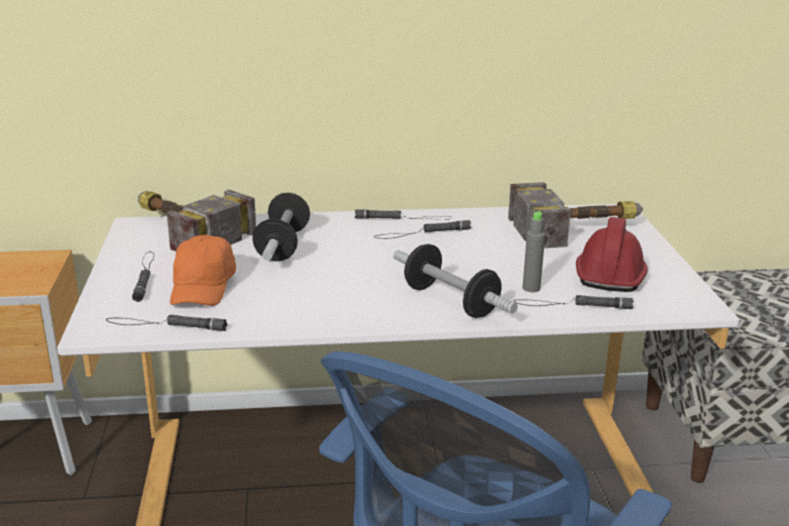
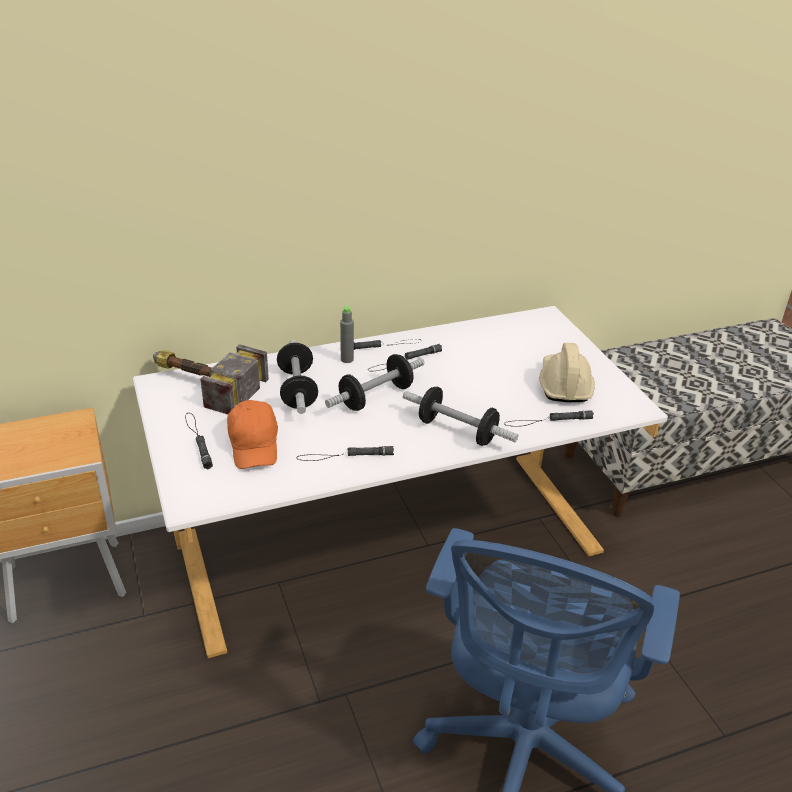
camera: 15 degrees left, 10 degrees up
black flashlight [106,315,227,331] -> black flashlight moved to [296,446,394,461]
hammer [508,182,643,248] -> none
grey bottle [522,211,545,292] -> grey bottle moved to [340,305,354,363]
red hard hat [576,217,648,292] -> beige hard hat [539,343,595,402]
none -> dumbbell [325,354,424,411]

